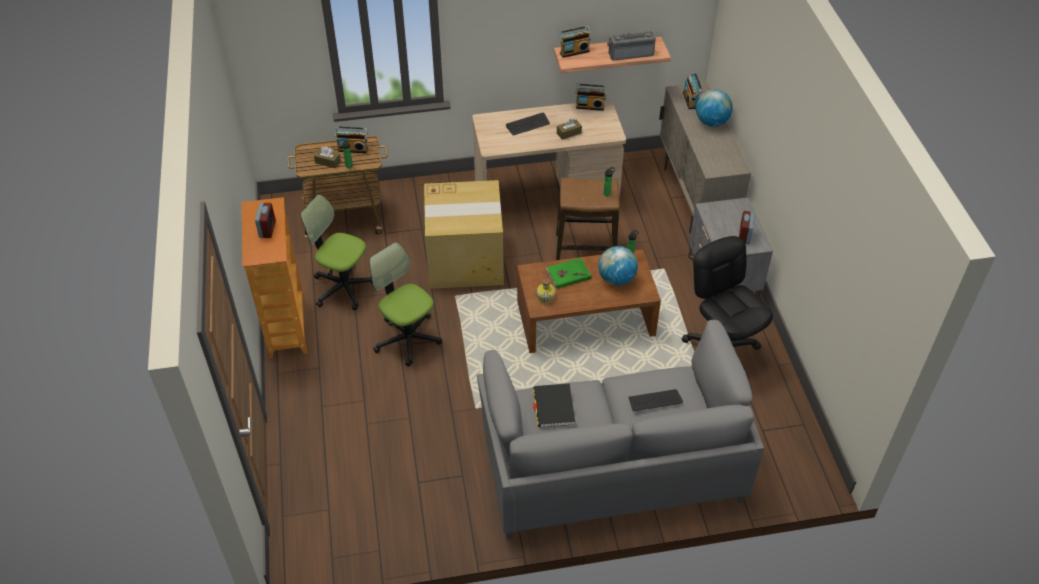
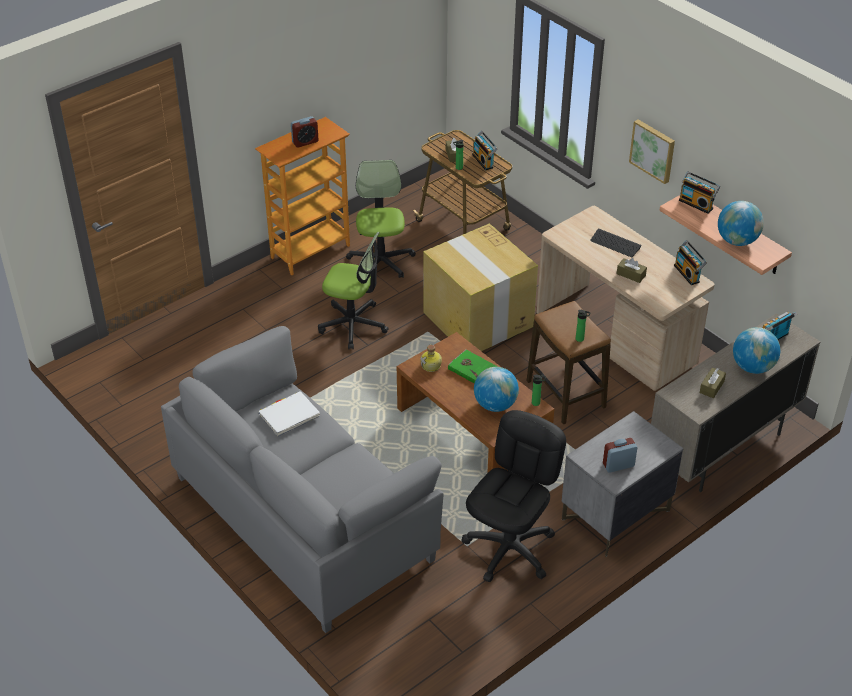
camera: 60 degrees right, 5 degrees down
office chair [369,242,442,366] -> office chair turned 90 degrees clockwise [318,232,389,350]
black book [533,383,575,427] -> white book [258,391,320,437]
radio [607,31,656,61] -> globe [718,201,764,246]
keyboard [628,389,683,411] -> none
none -> picture [629,119,675,184]
none -> brown tissue box [700,367,726,398]

